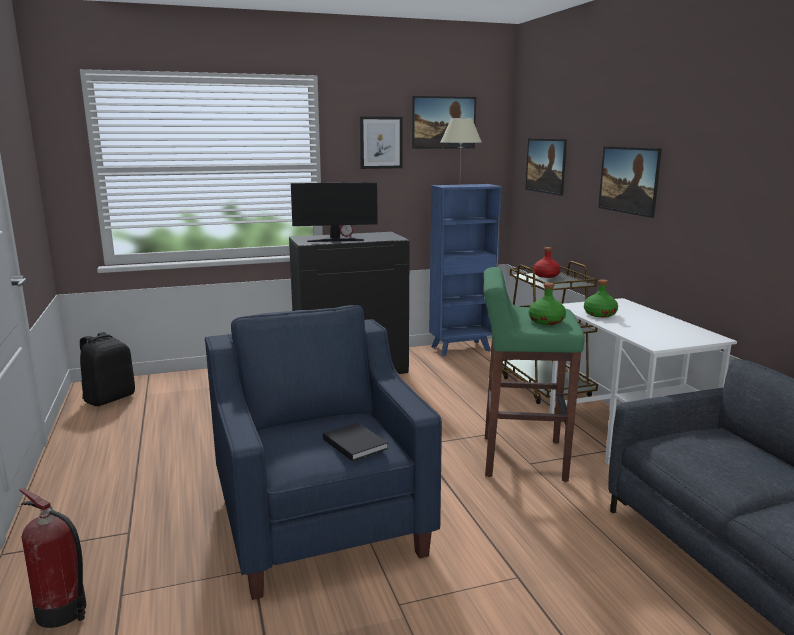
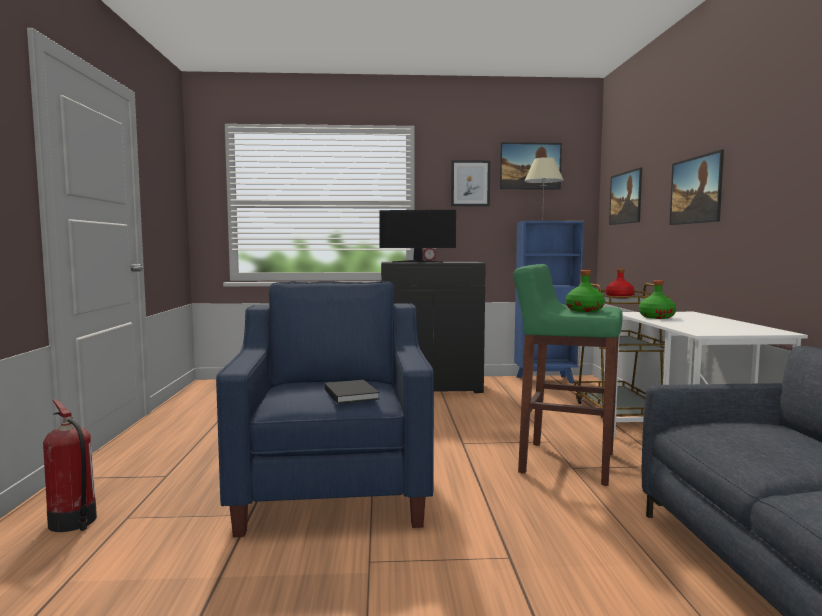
camera: 15 degrees right, 10 degrees down
black backpack [80,332,135,406] -> none

